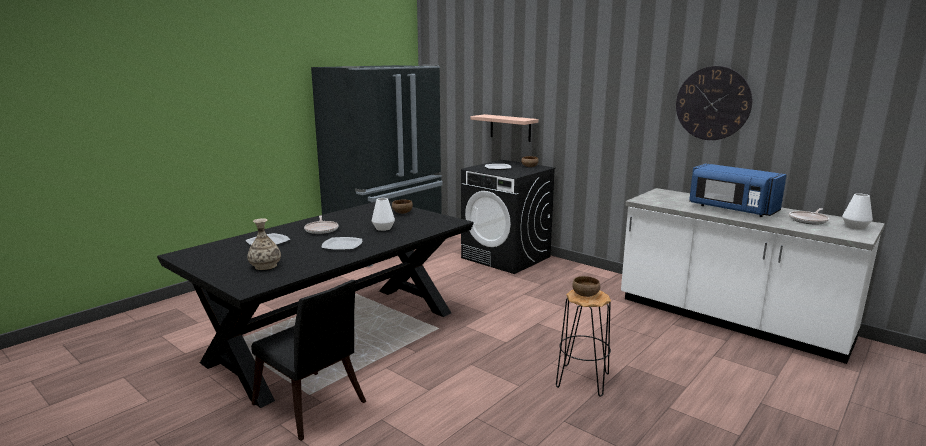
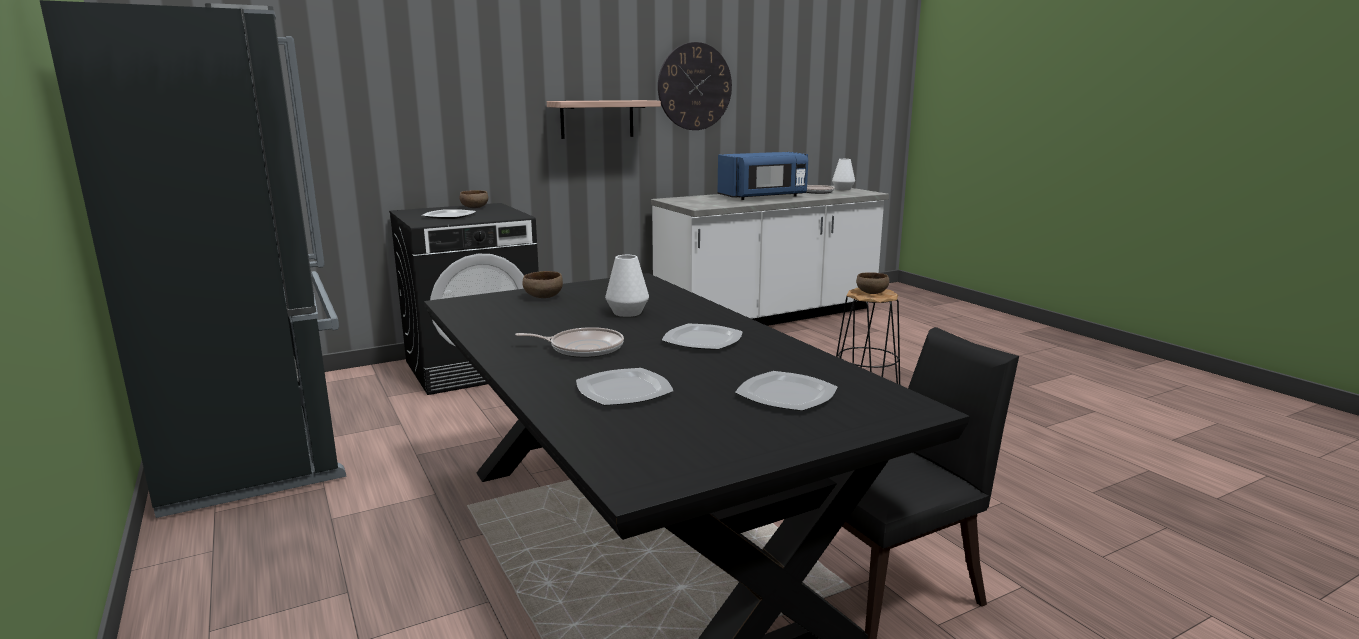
camera: 70 degrees left, 0 degrees up
vase [247,218,281,270] -> plate [735,371,837,411]
shelf [470,114,538,142] -> shelf moved to [547,100,661,139]

